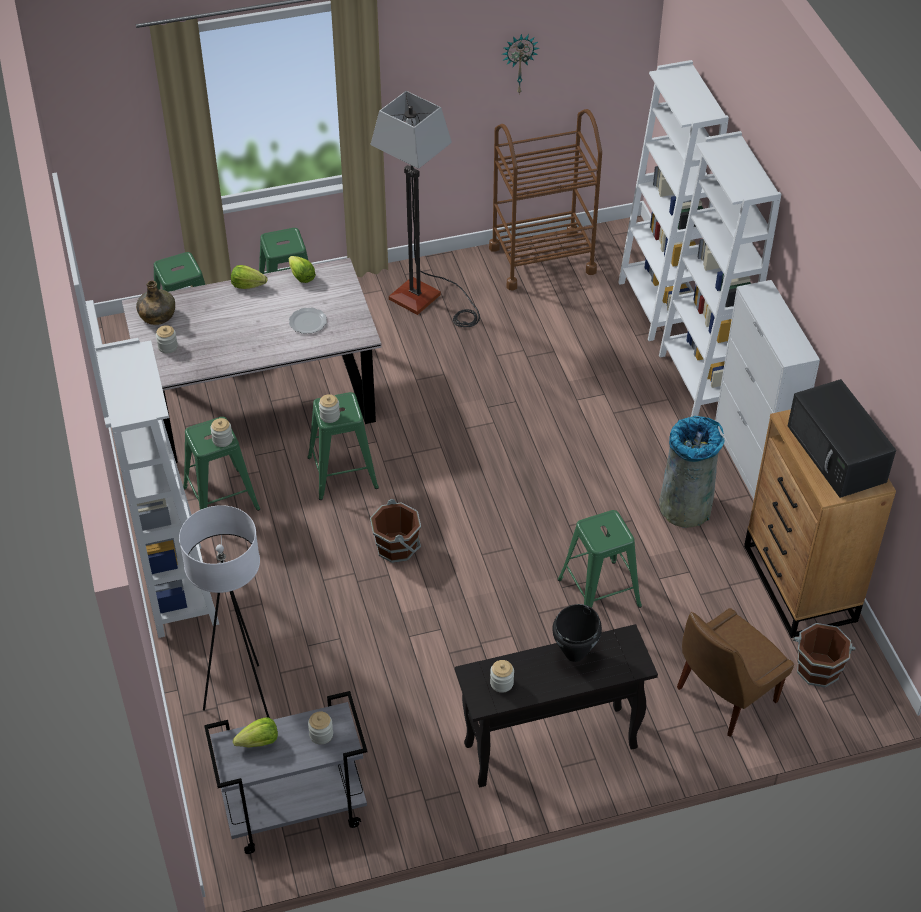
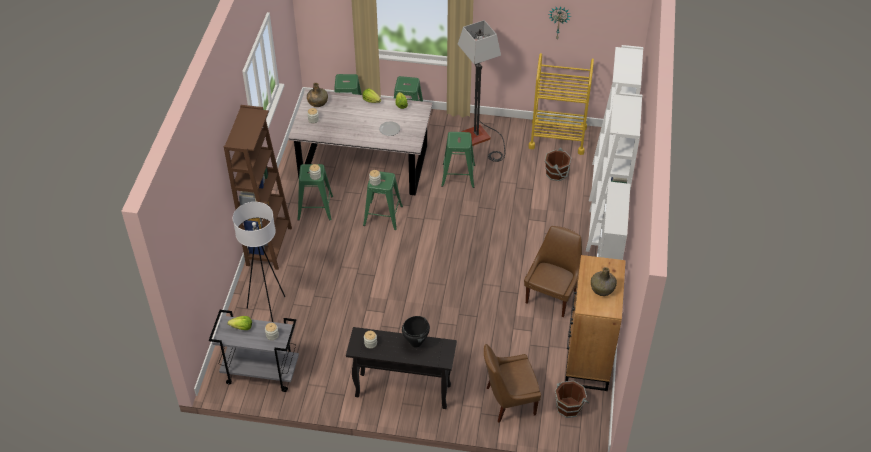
camera: 25 degrees right, 0 degrees up
white bookcase [95,338,219,638] -> brown bookcase [224,105,292,270]
brown bucket [370,499,421,563] -> brown bucket moved to [545,148,571,181]
brown cart [489,109,602,290] -> yellow cart [528,53,594,155]
green stool [557,510,642,608] -> green stool moved to [441,132,475,188]
grey trash can [659,416,725,528] -> brown chair [524,226,582,317]
black microwave [788,379,896,498] -> green bottle [591,267,617,296]

